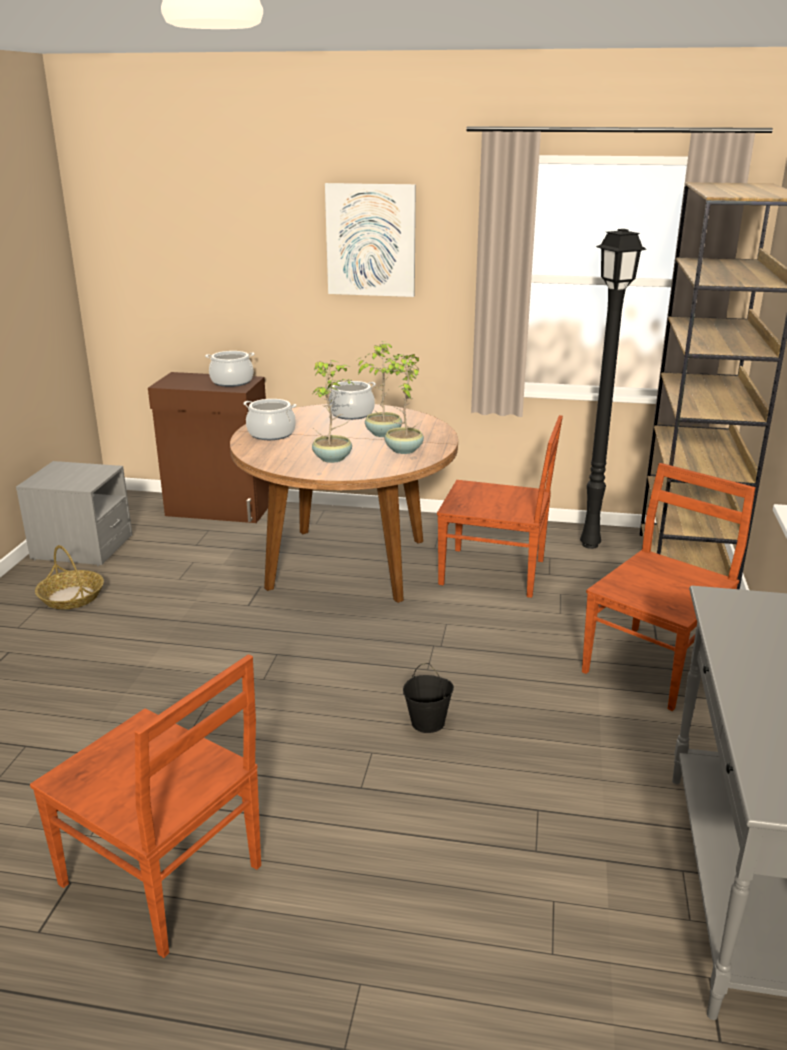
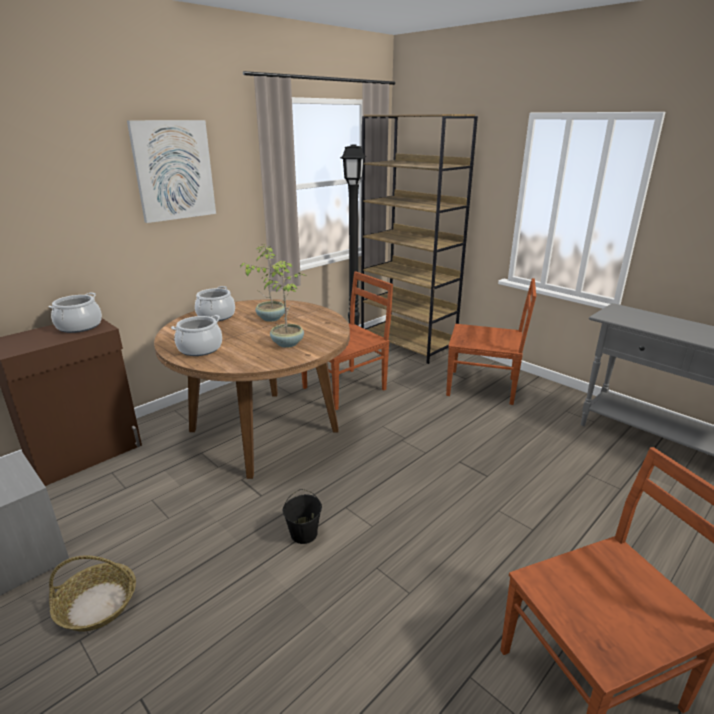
camera: 55 degrees left, 0 degrees up
potted plant [380,354,424,454] -> none
black bucket [403,663,454,733] -> black bucket moved to [283,489,322,544]
brown chair [582,463,756,711] -> brown chair turned 120 degrees clockwise [446,278,536,405]

